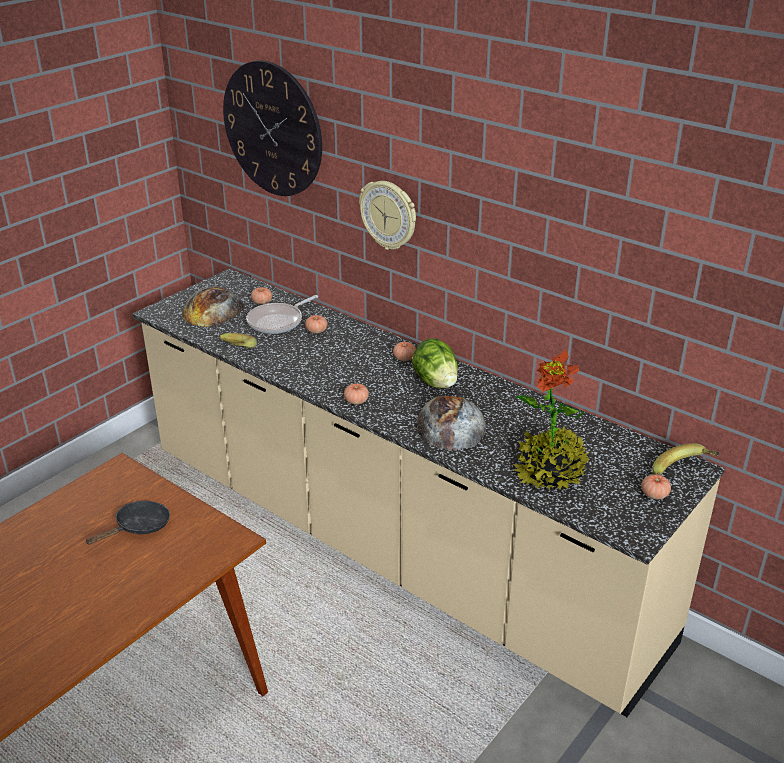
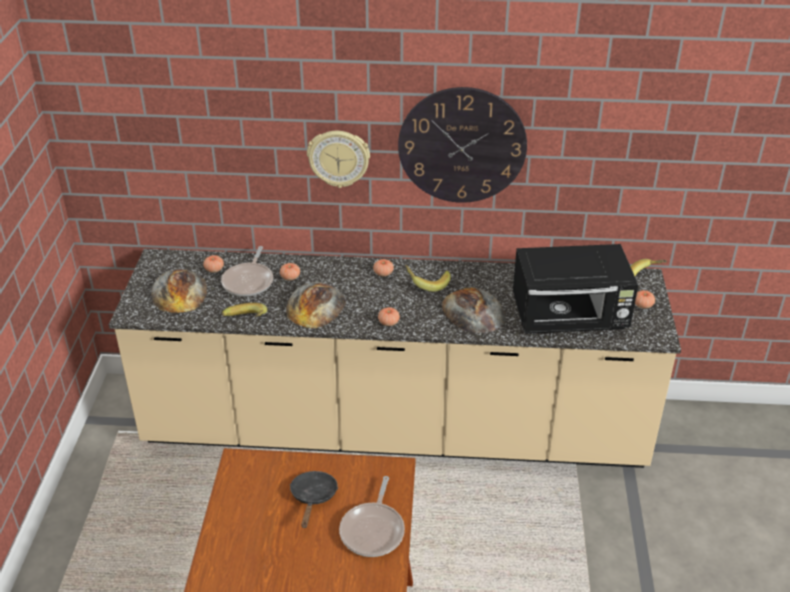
camera: 35 degrees left, 5 degrees up
wall clock [223,60,322,196] -> wall clock moved to [398,87,527,203]
lettuce [412,338,458,388] -> banana [405,265,451,292]
potted plant [513,349,589,490] -> black microwave [513,244,638,334]
none -> bread [286,282,346,328]
none -> frying pan [339,476,405,557]

